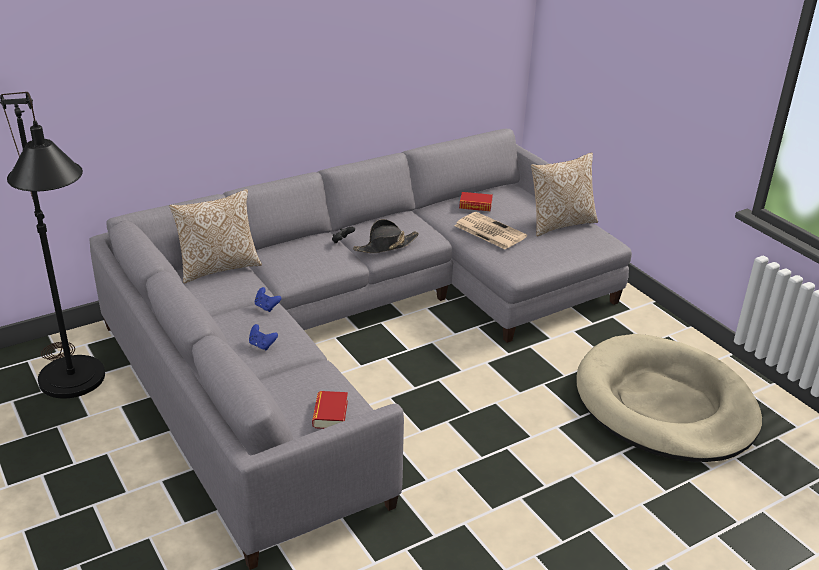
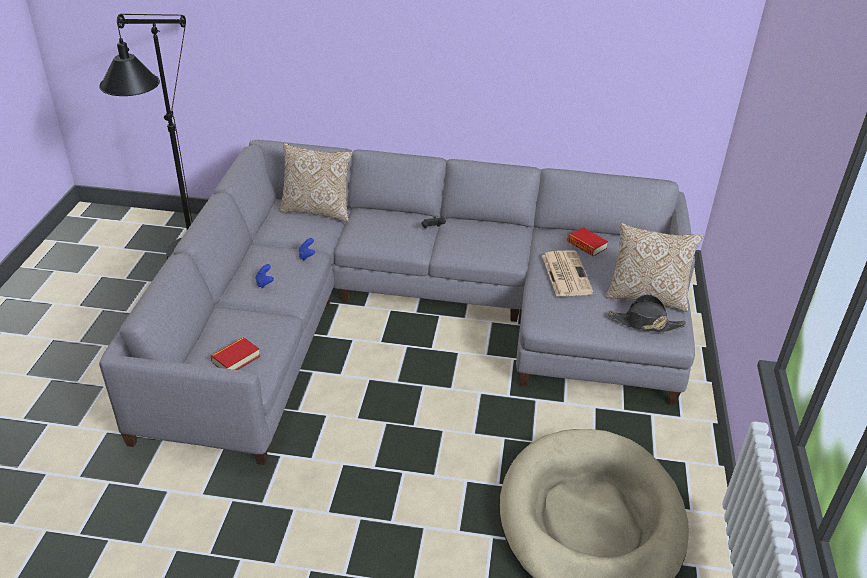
camera: 40 degrees right, 5 degrees up
black hat [353,219,419,253] -> black hat moved to [608,294,686,332]

